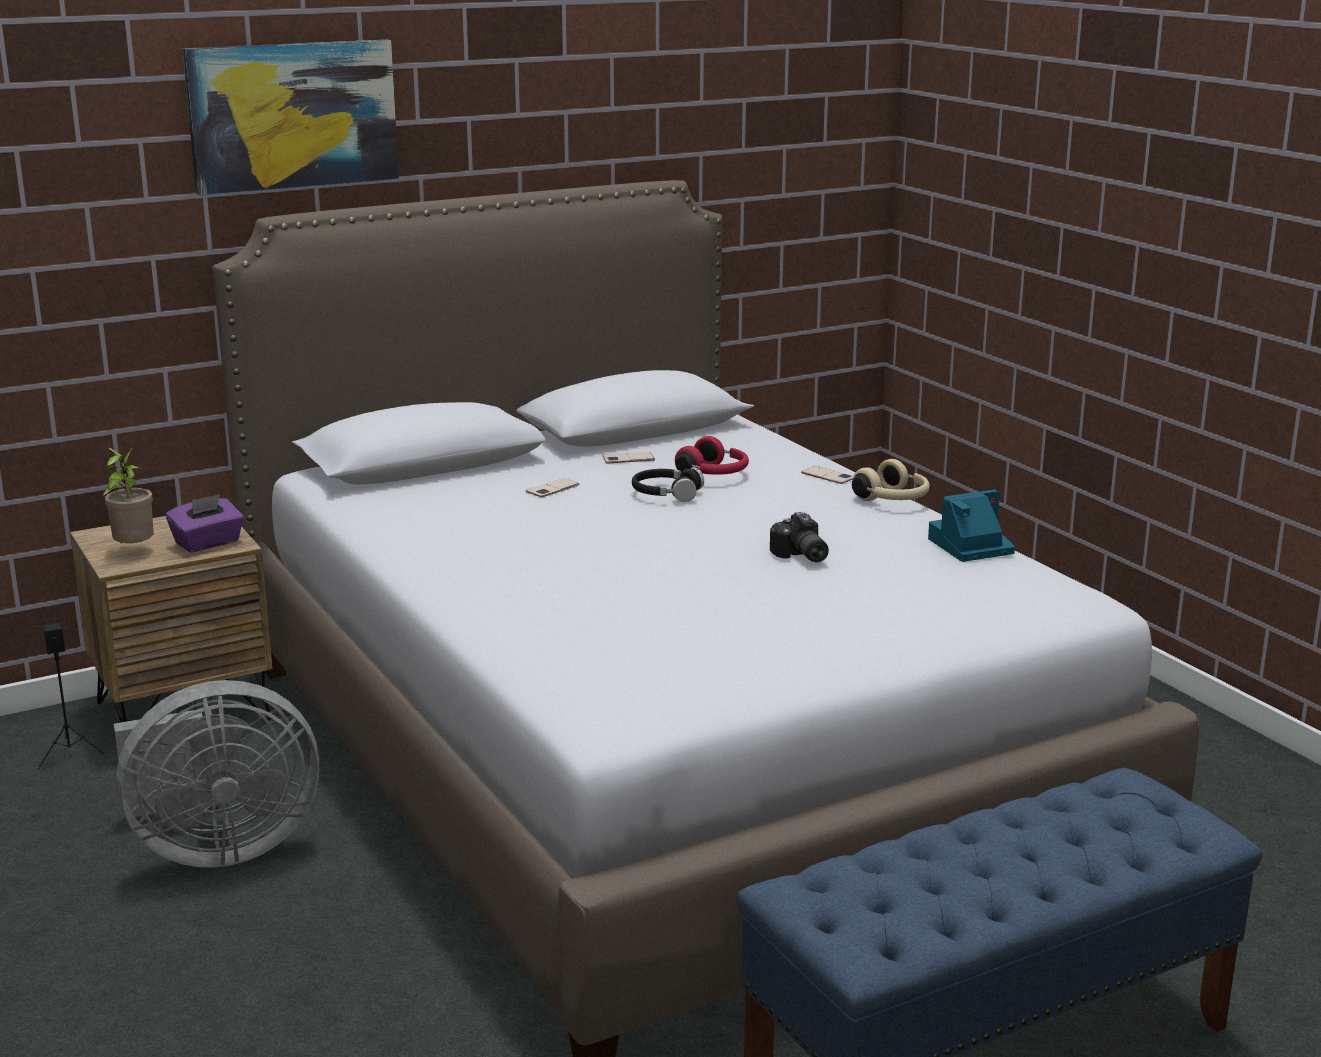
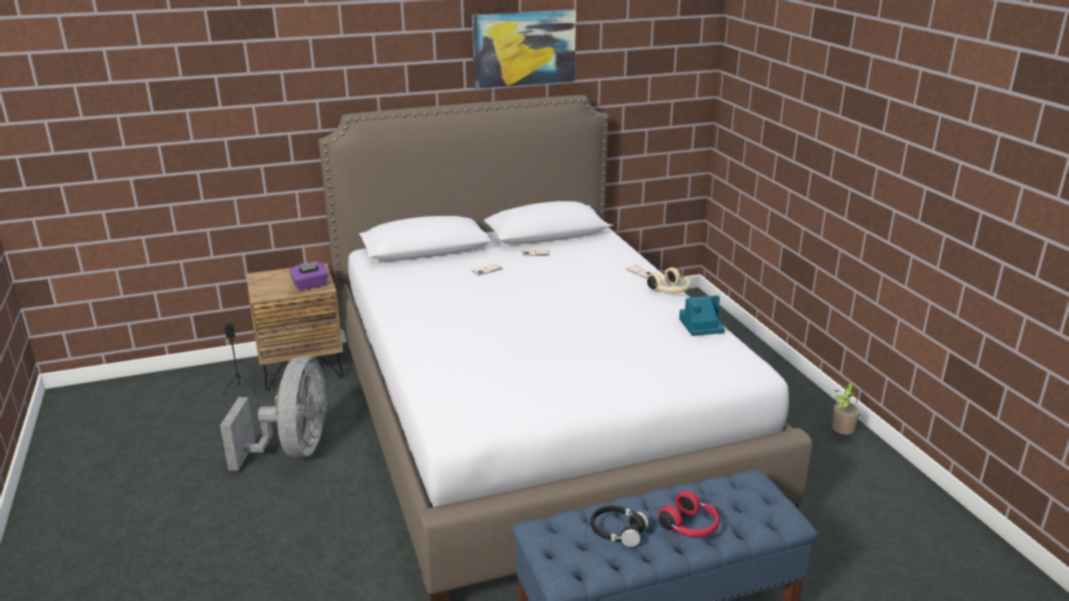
camera: 10 degrees right, 5 degrees up
potted plant [103,446,154,543] -> potted plant moved to [829,381,860,435]
grey fan [114,680,319,868] -> grey fan turned 75 degrees counterclockwise [220,356,327,471]
picture [182,40,399,195] -> picture moved to [472,9,576,89]
black headphones [632,467,704,502] -> black headphones moved to [590,505,649,547]
red headphones [675,436,749,475] -> red headphones moved to [658,491,720,537]
camera [770,512,829,562] -> none

